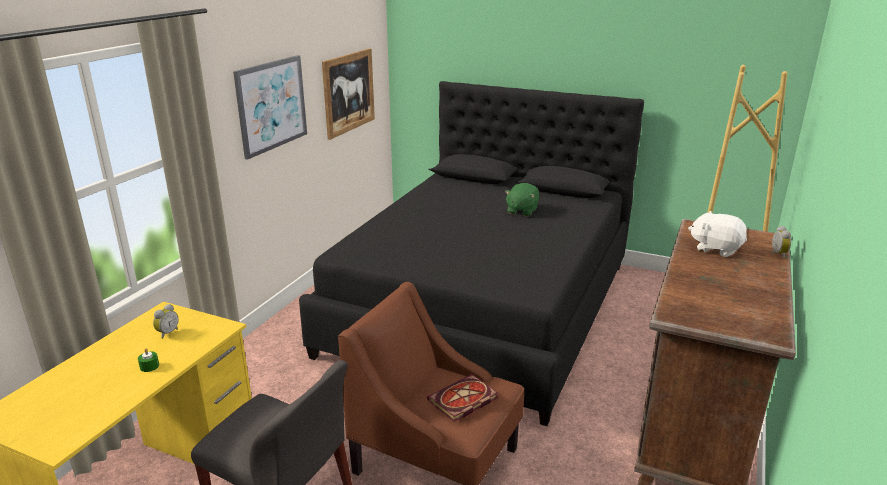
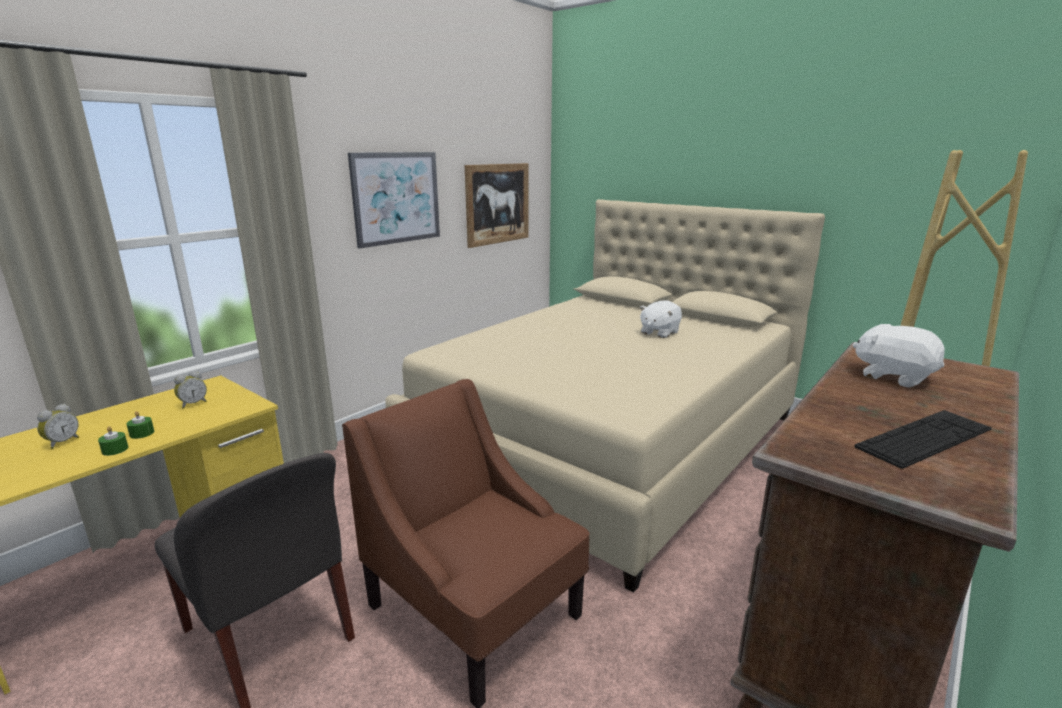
camera: 15 degrees right, 5 degrees down
black bed [299,81,644,426] -> beige bed [385,199,825,593]
book [427,374,498,422] -> none
green plush toy [505,183,539,217] -> white plush toy [639,300,682,338]
alarm clock [771,226,791,258] -> alarm clock moved to [37,404,79,449]
none -> green candle [98,426,128,456]
none -> keyboard [854,410,992,469]

